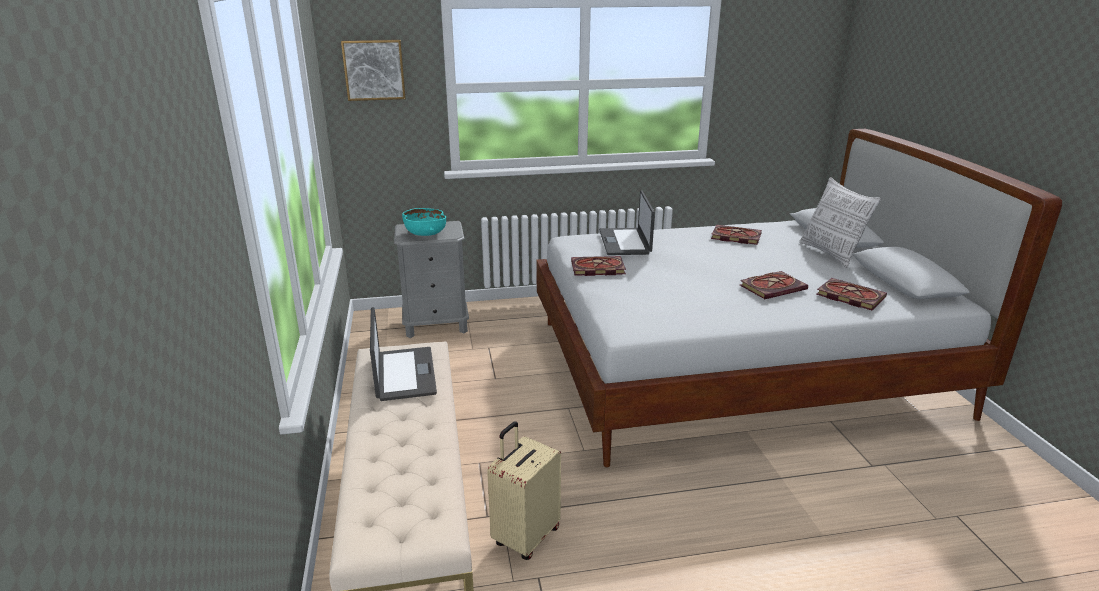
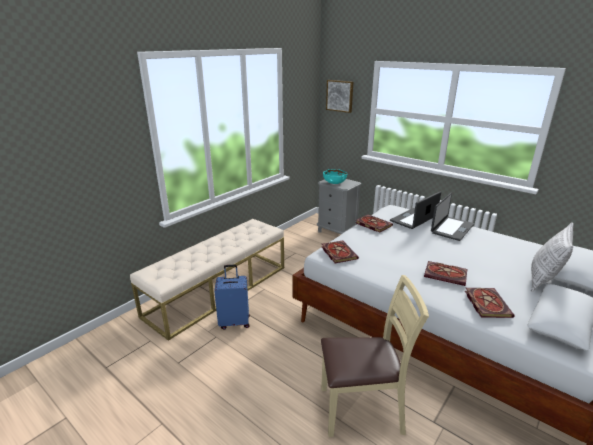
camera: 50 degrees right, 0 degrees up
laptop [370,307,437,401] -> laptop moved to [431,193,474,241]
beige suitcase [487,421,561,560] -> blue suitcase [214,265,250,330]
book [711,225,762,245] -> book moved to [322,241,359,263]
none -> beige chair [321,275,429,437]

